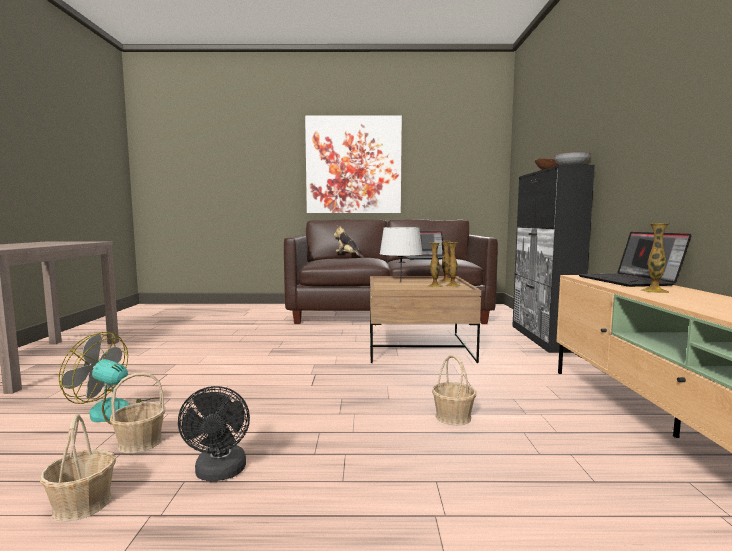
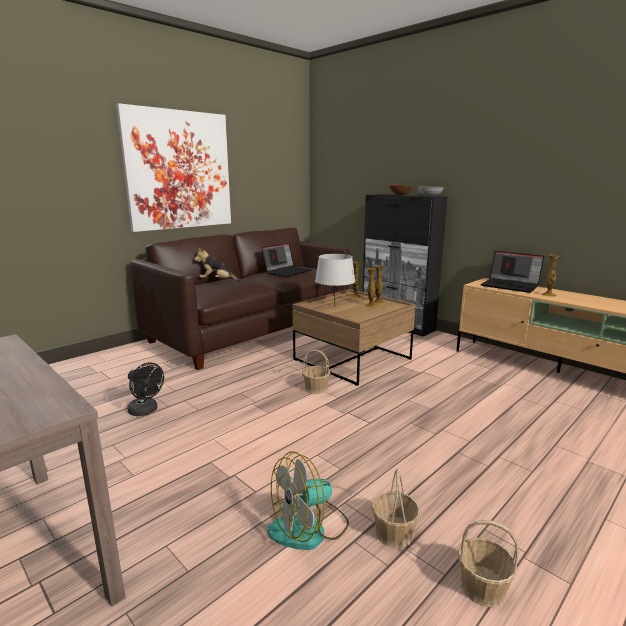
camera: 45 degrees left, 10 degrees up
black fan [178,386,250,481] -> black fan moved to [127,363,164,416]
basket [432,355,476,426] -> basket moved to [302,350,330,394]

